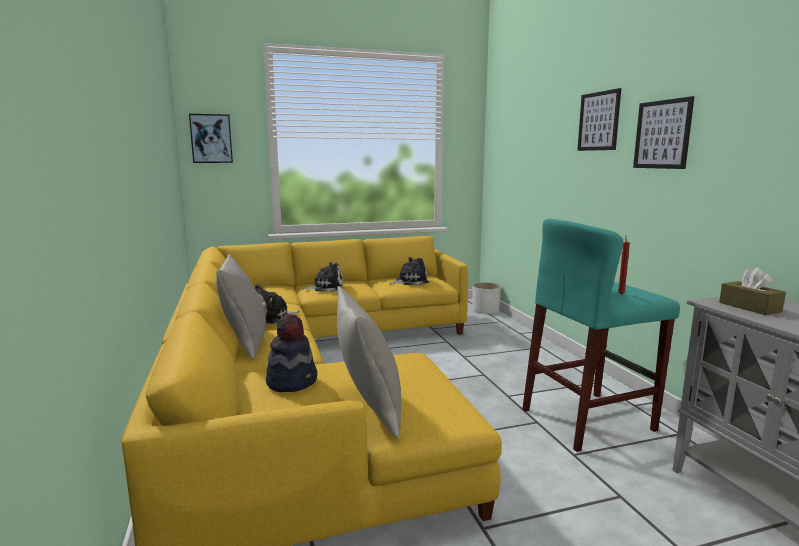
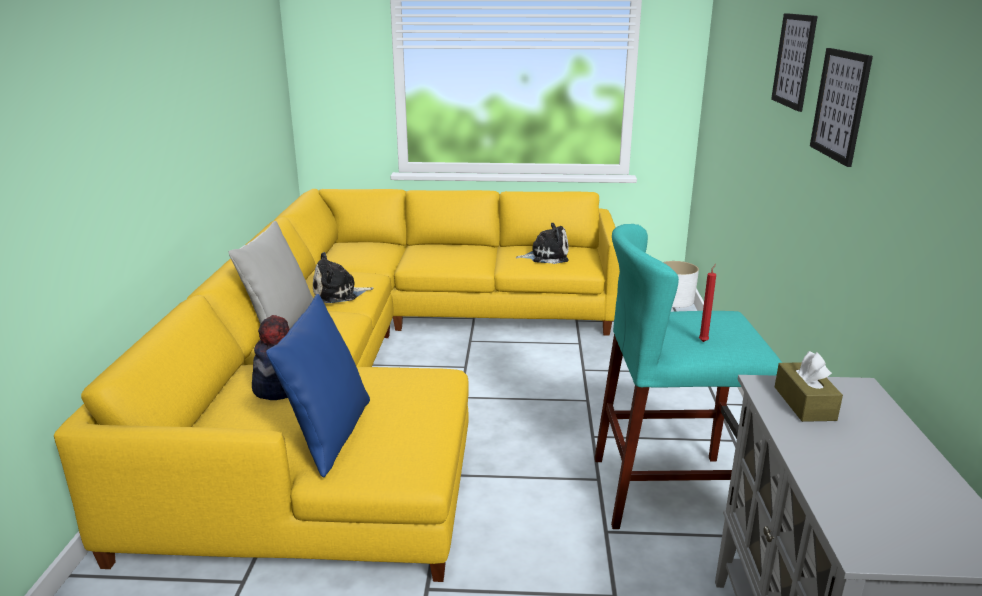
camera: 20 degrees right, 10 degrees up
picture [189,114,233,163] -> none
plush toy [302,262,343,292] -> none
grey pillow [337,286,401,438] -> blue pillow [266,294,370,478]

